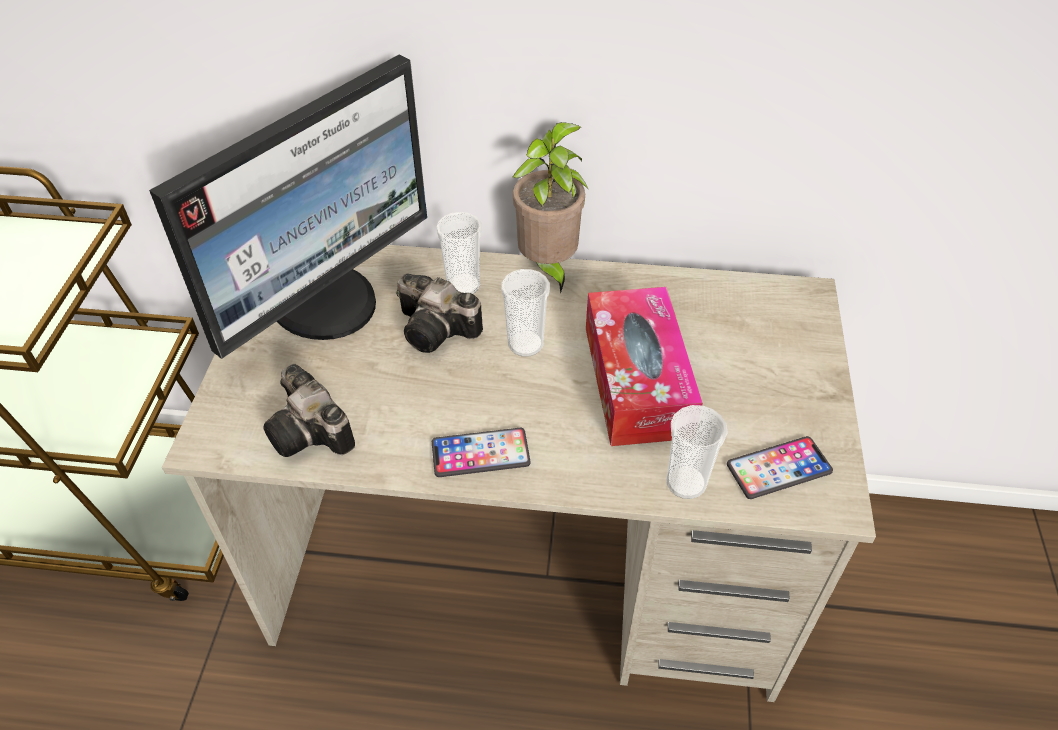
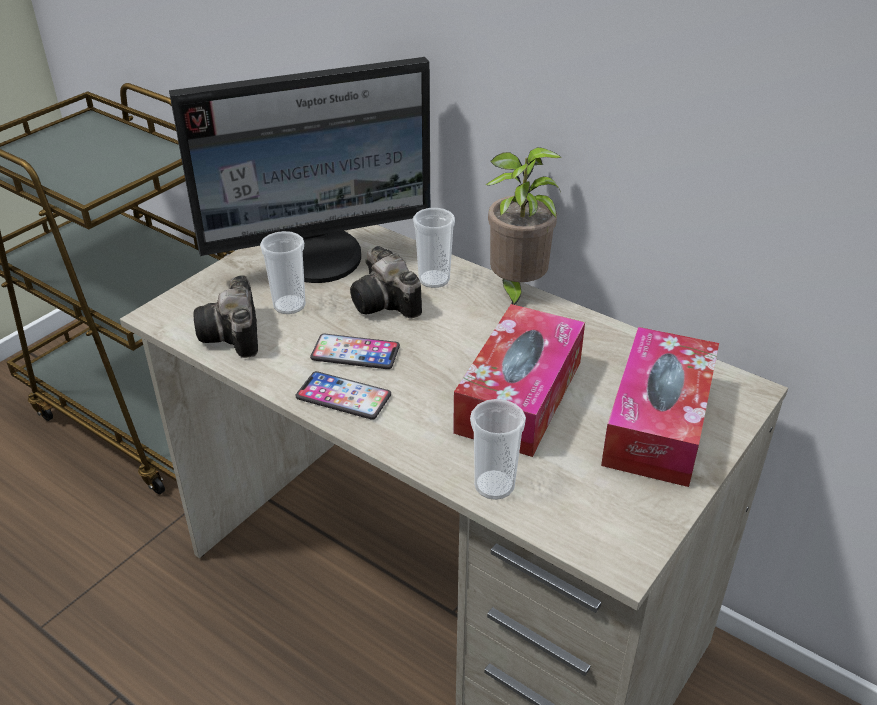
camera: 30 degrees right, 10 degrees down
cup [501,269,550,357] -> cup moved to [260,231,306,314]
phone [727,436,833,499] -> phone moved to [310,334,400,369]
none -> tissue box [601,327,719,487]

